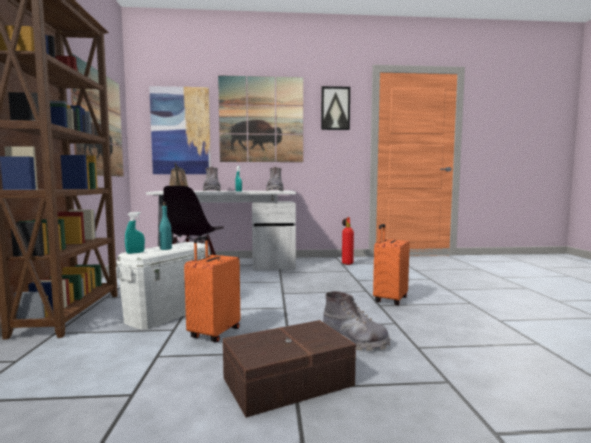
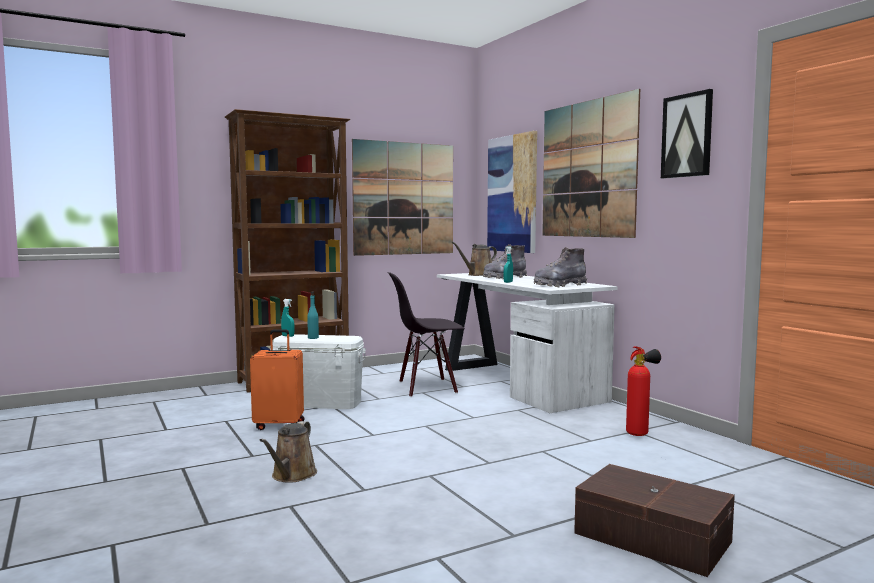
camera: 65 degrees right, 0 degrees up
brown storage box [223,320,356,418] -> brown storage box moved to [574,464,735,577]
grey boot [323,291,391,351] -> brown watering can [260,421,317,483]
orange suitcase [373,224,410,305] -> none

